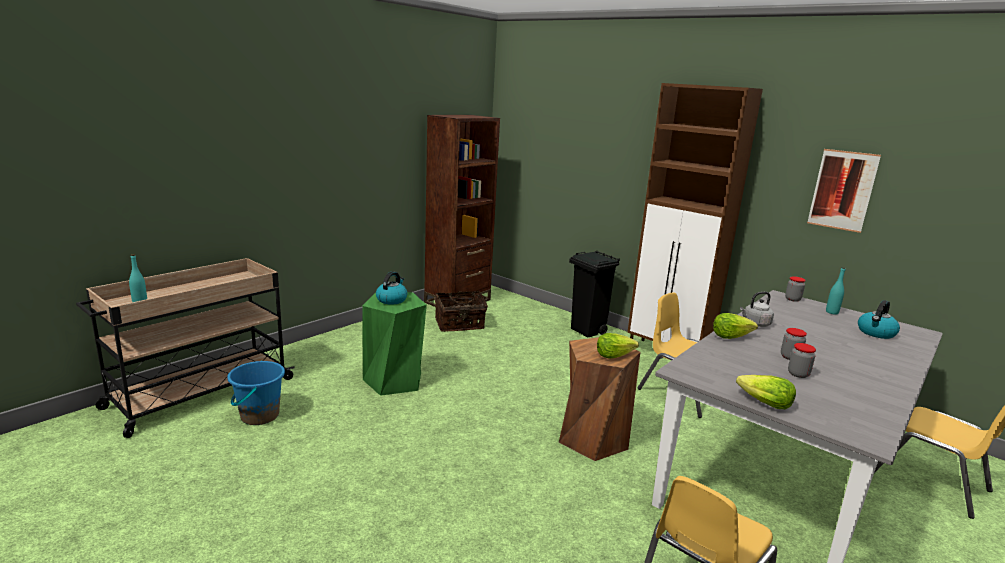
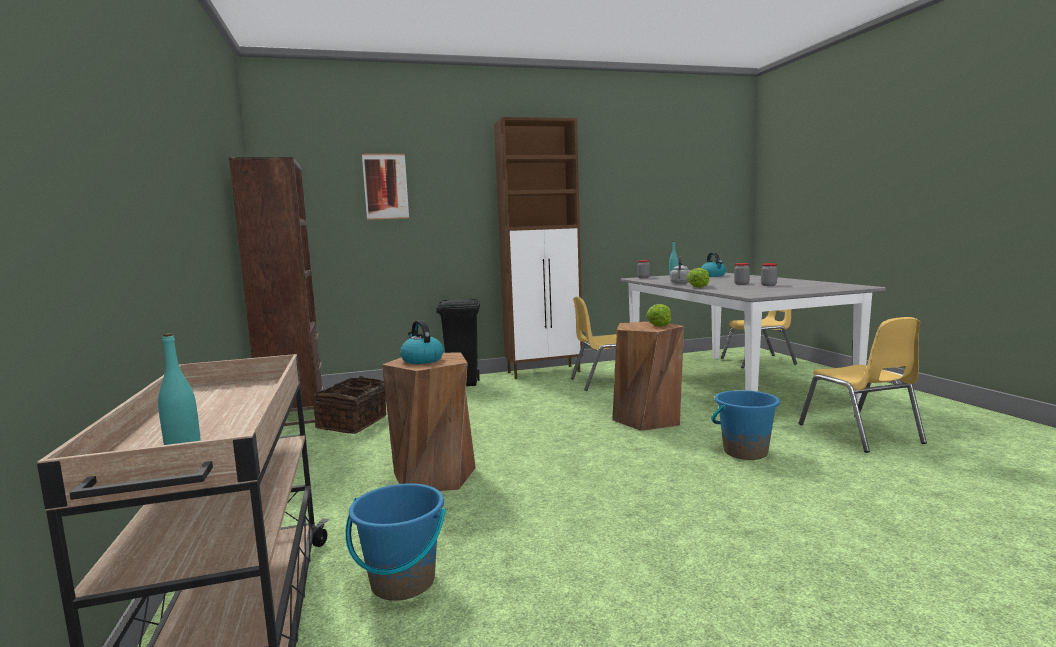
camera: 55 degrees left, 10 degrees down
green stool [362,292,427,396] -> brown stool [382,352,476,491]
lettuce [736,375,796,409] -> none
picture [807,149,881,233] -> picture moved to [362,154,409,220]
none -> blue bucket [711,390,780,460]

